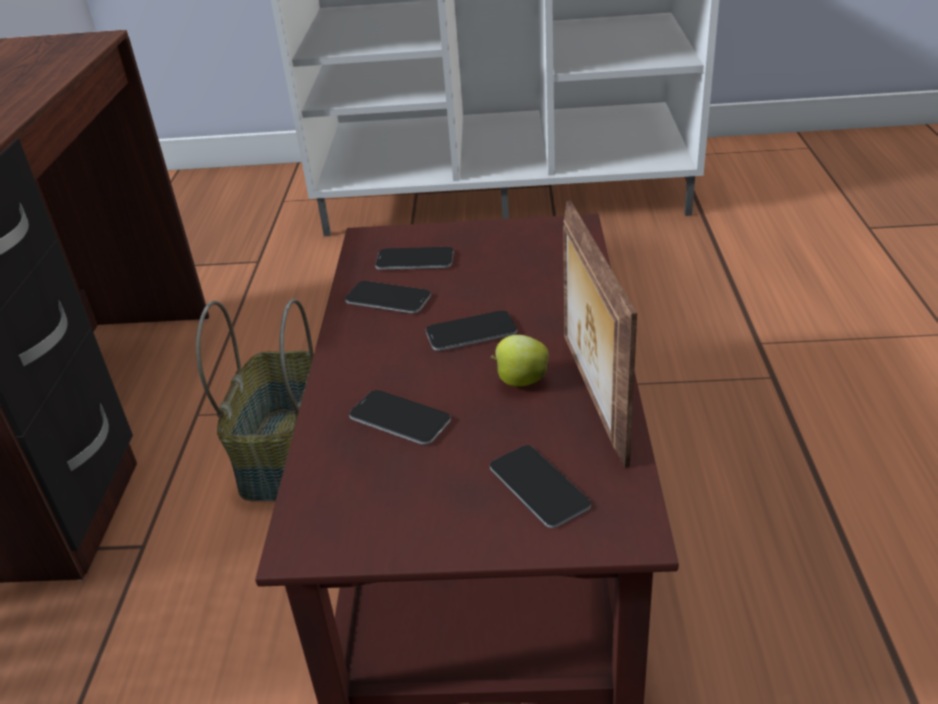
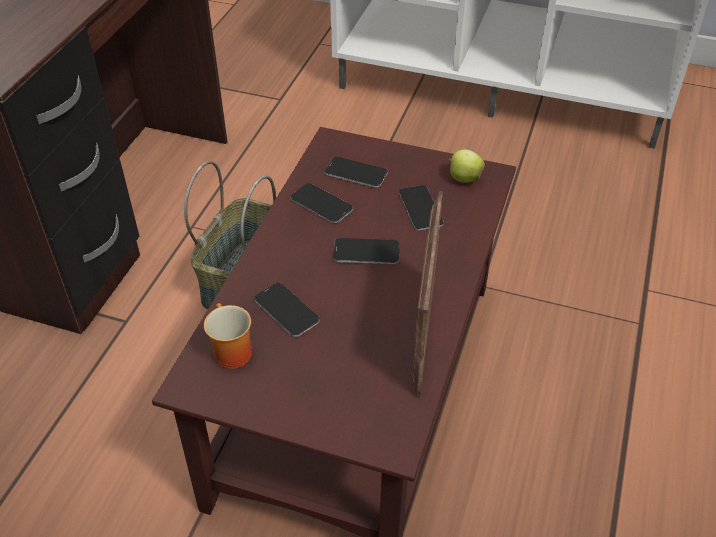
camera: 15 degrees right, 10 degrees up
apple [490,335,549,387] -> apple moved to [449,149,485,183]
phone [490,445,591,528] -> phone moved to [399,185,444,231]
none -> mug [204,303,252,369]

